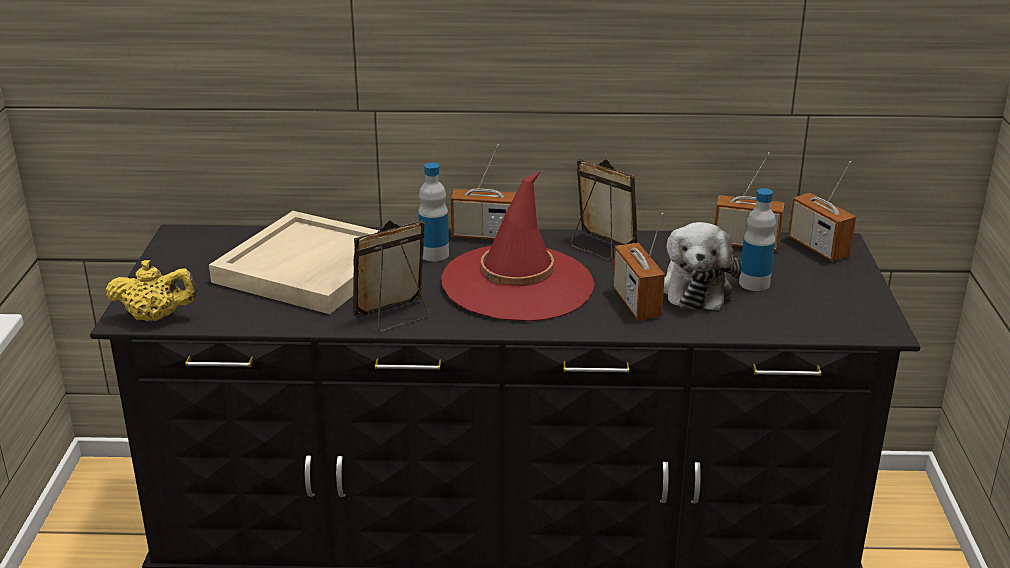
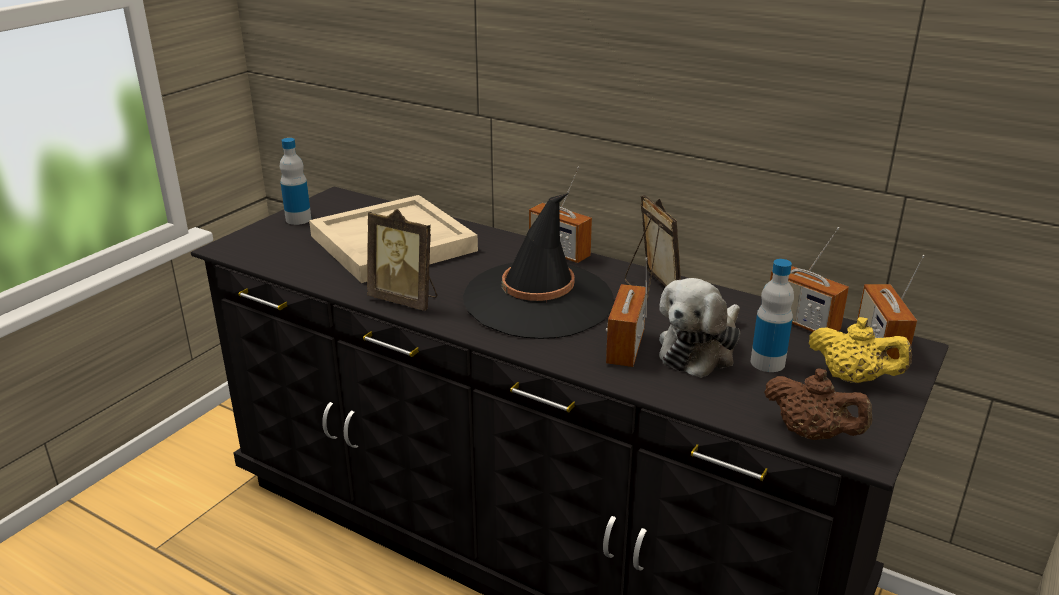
camera: 30 degrees right, 0 degrees up
yellow teapot [106,260,197,321] -> yellow teapot moved to [809,317,912,383]
picture frame [353,220,428,332] -> picture frame turned 150 degrees counterclockwise [367,209,437,311]
bottle [418,163,449,261] -> bottle moved to [280,138,311,225]
red hat [441,171,594,321] -> black hat [463,193,614,339]
none -> brown teapot [764,368,873,440]

